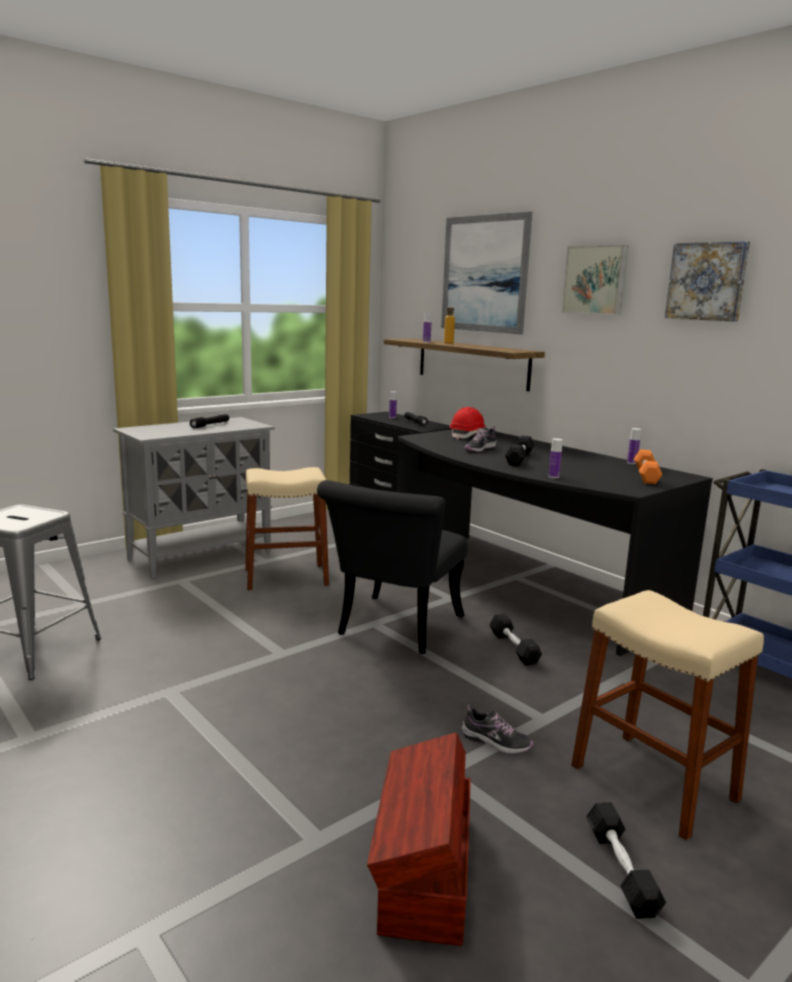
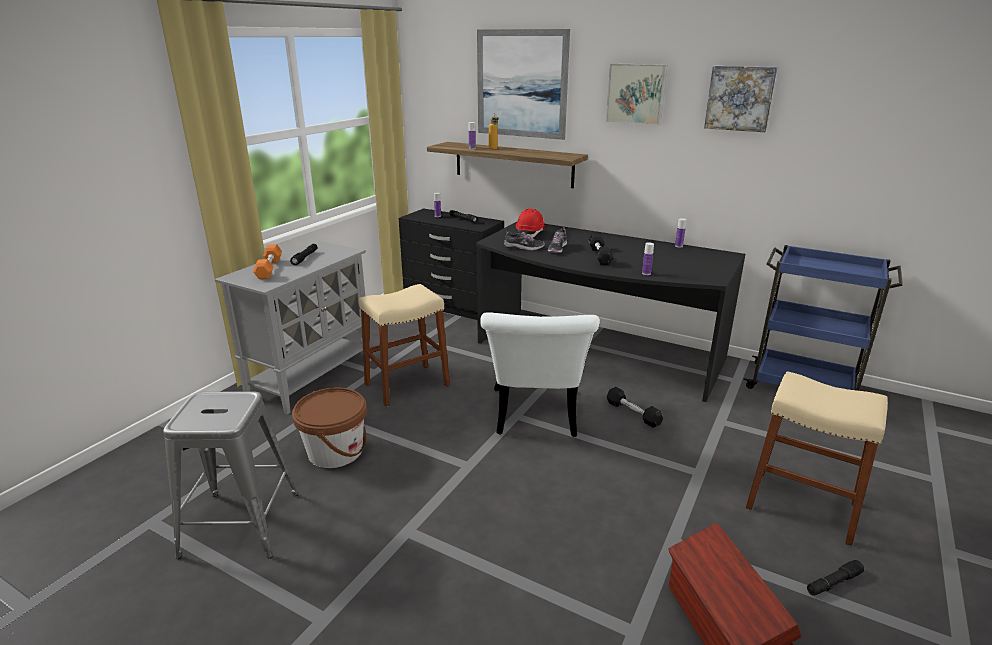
camera: 20 degrees left, 10 degrees up
black chair [317,480,468,654] -> white chair [480,312,599,437]
shoe [462,705,533,754] -> shoe moved to [504,230,545,250]
black dumbbell [586,802,666,919] -> black flashlight [807,560,864,596]
orange dumbbell [634,449,662,484] -> orange dumbbell moved to [253,244,282,279]
none -> brown bucket [292,387,367,468]

